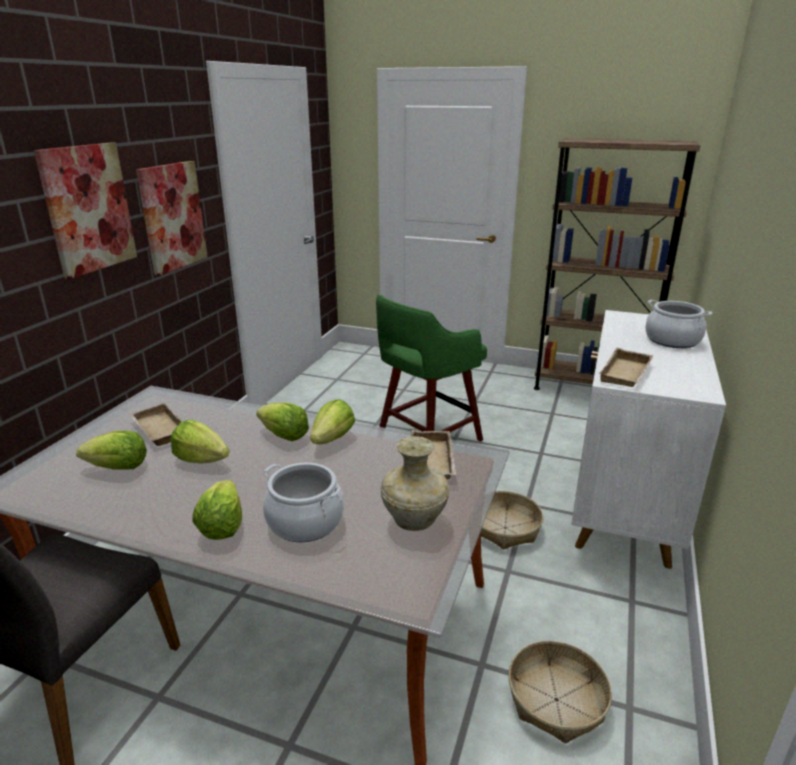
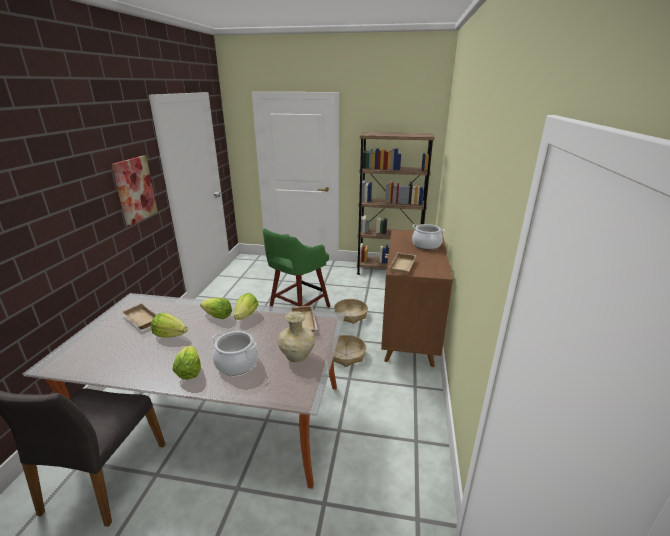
camera: 10 degrees left, 0 degrees up
picture [34,142,137,279] -> none
lettuce [76,430,147,469] -> none
basket [508,641,612,744] -> basket moved to [334,299,368,324]
white cabinet [571,310,726,569] -> brown cabinet [381,230,453,367]

